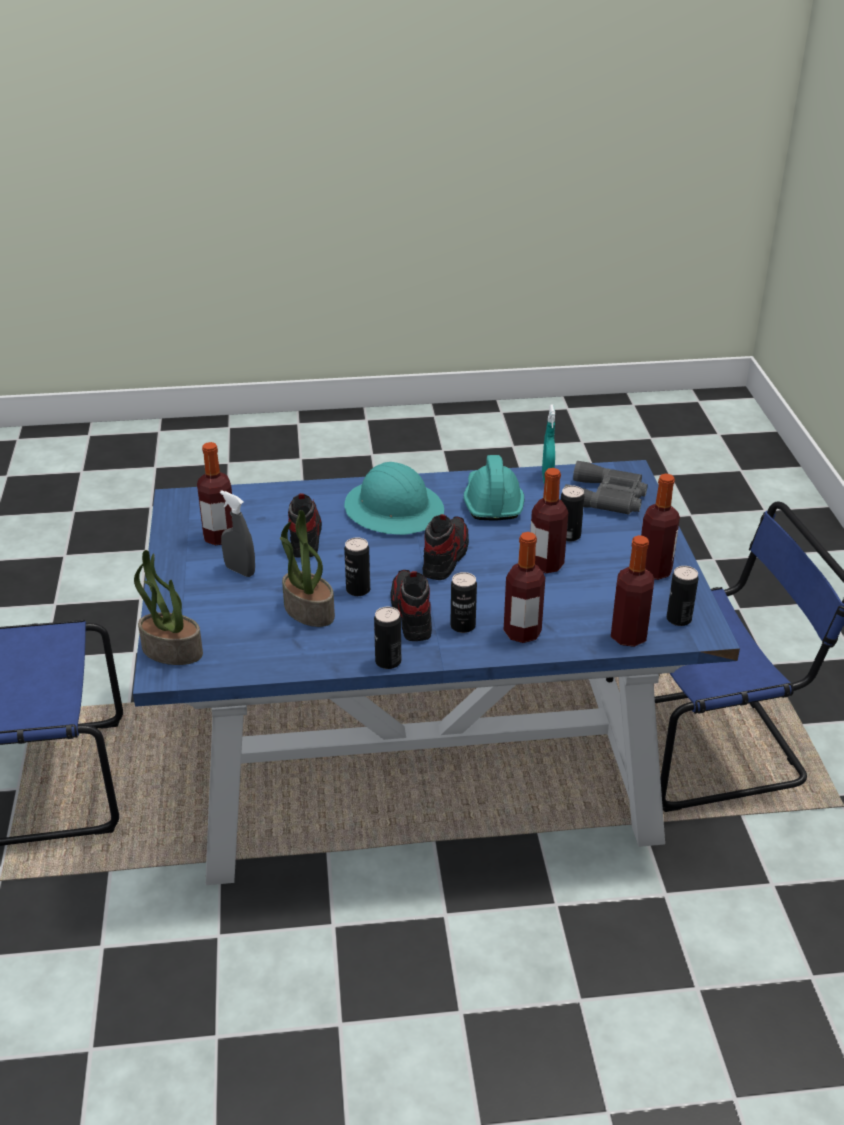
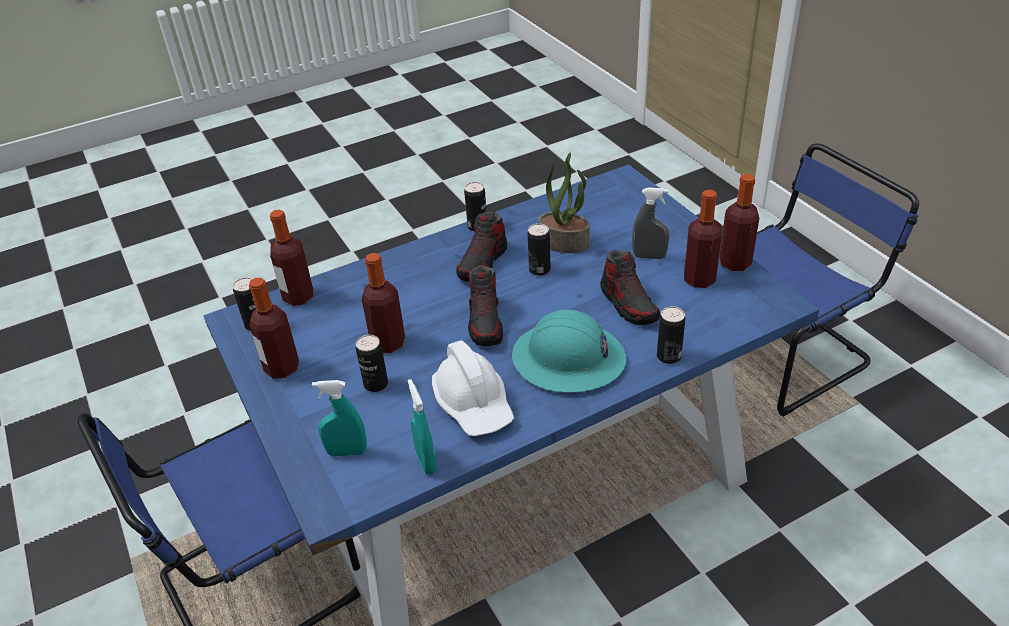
camera: 160 degrees right, 5 degrees up
potted plant [134,550,203,665] -> none
shoe [390,570,432,641] -> shoe turned 60 degrees clockwise [456,212,507,282]
can [450,572,477,633] -> can moved to [657,306,685,364]
turquoise hard hat [464,455,524,520] -> white hard hat [432,340,514,436]
bottle [504,532,545,643] -> bottle moved to [719,174,759,271]
grey binoculars [564,461,648,515] -> turquoise spray bottle [312,380,367,457]

